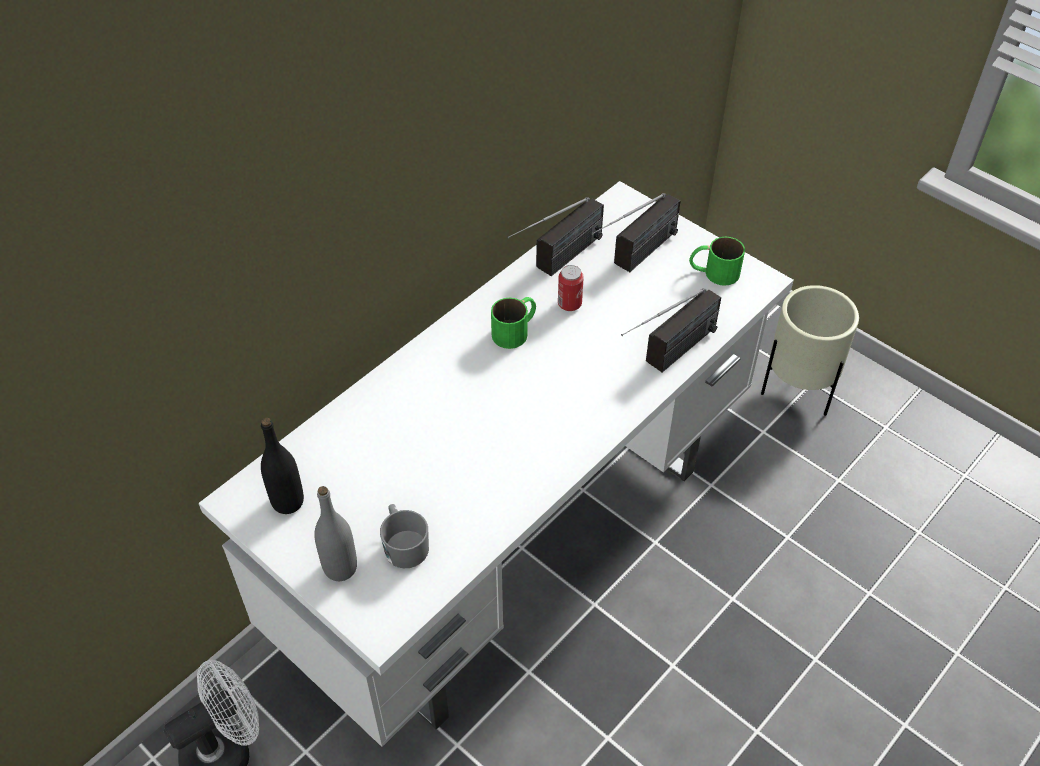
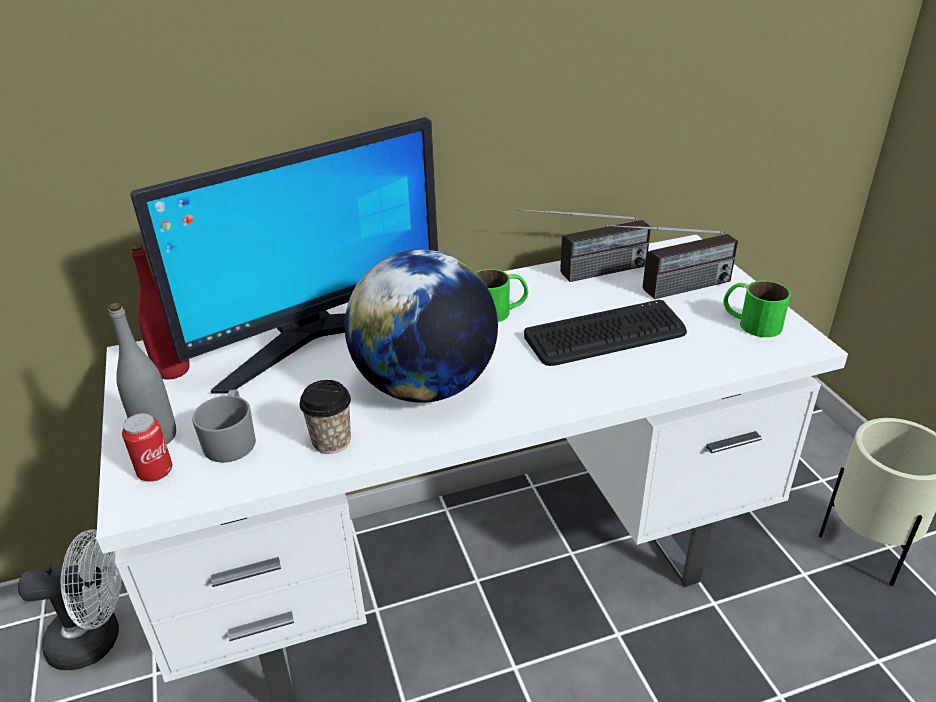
camera: 30 degrees right, 15 degrees down
black bottle [261,418,304,514] -> red bottle [131,244,190,380]
can [558,265,584,311] -> can moved to [122,413,172,482]
radio [621,288,721,372] -> none
none -> monitor [130,117,438,394]
none -> cup [299,380,351,454]
none -> globe [345,249,498,403]
none -> keyboard [524,300,687,366]

